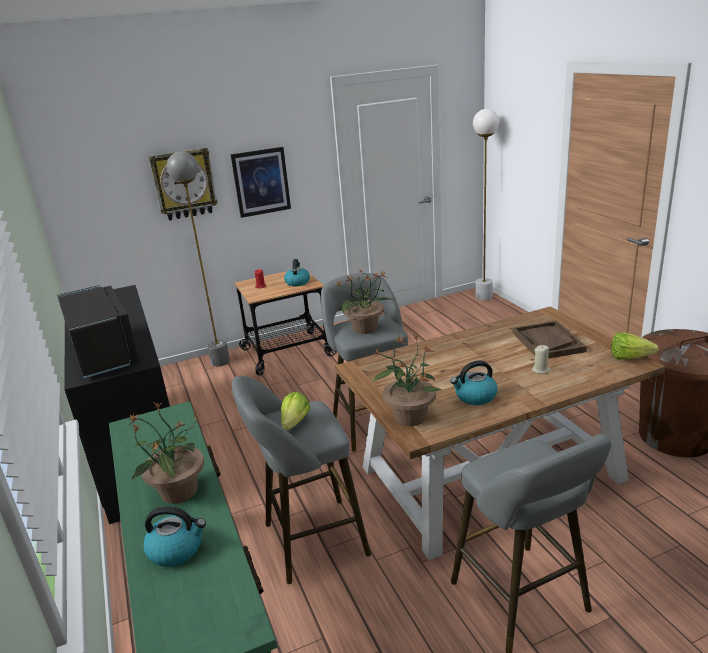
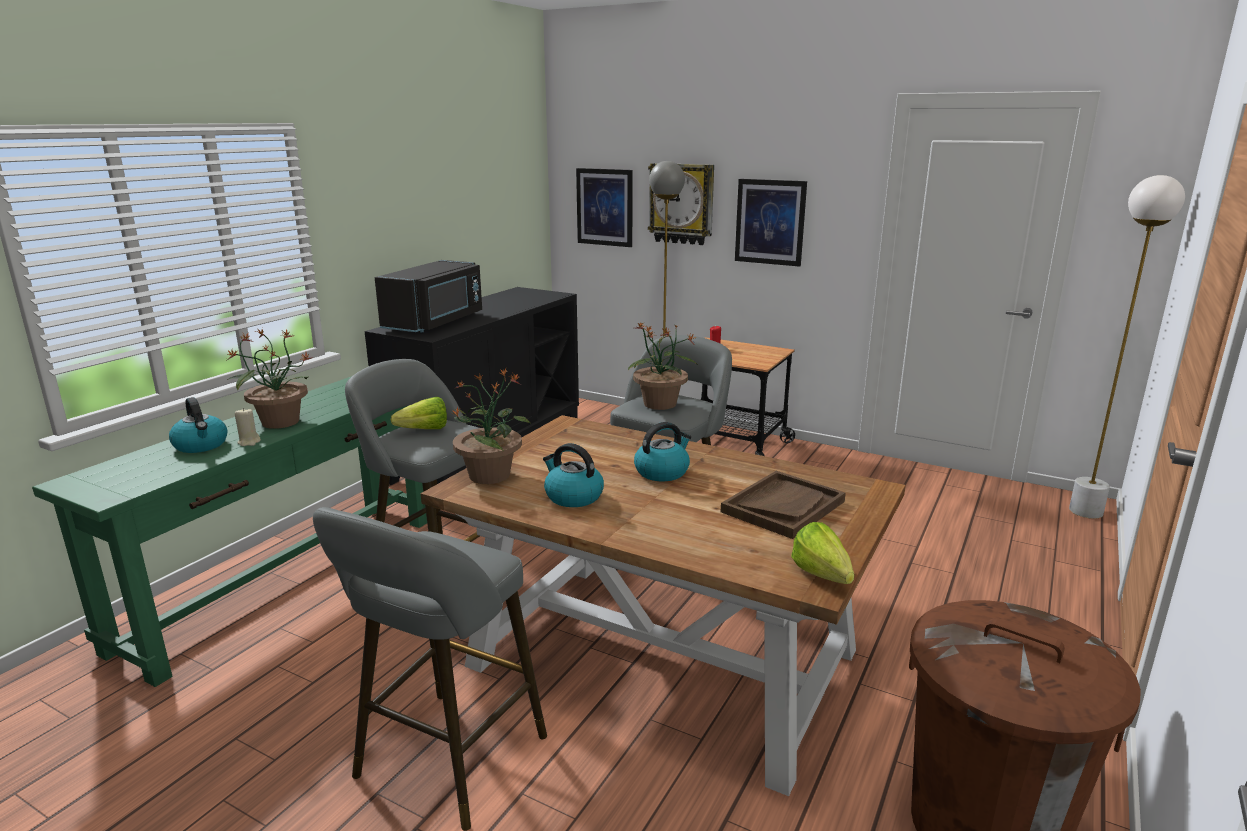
camera: 50 degrees right, 5 degrees down
kettle [284,259,310,286] -> kettle moved to [634,422,691,481]
beige candle [532,345,550,374] -> beige candle moved to [235,408,261,446]
none -> picture [576,168,633,247]

